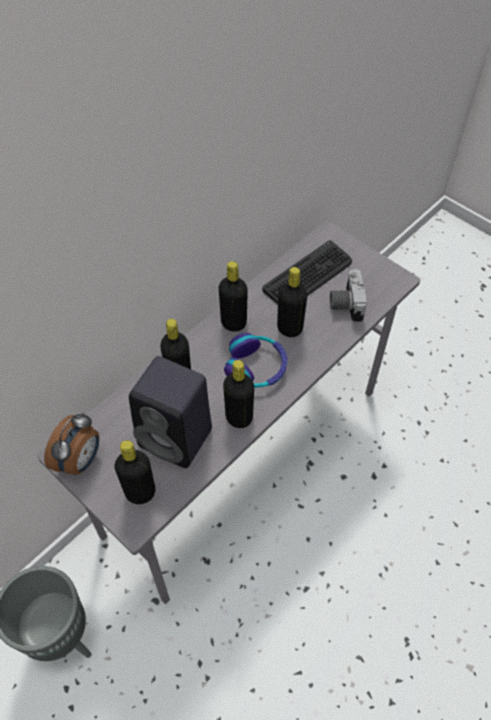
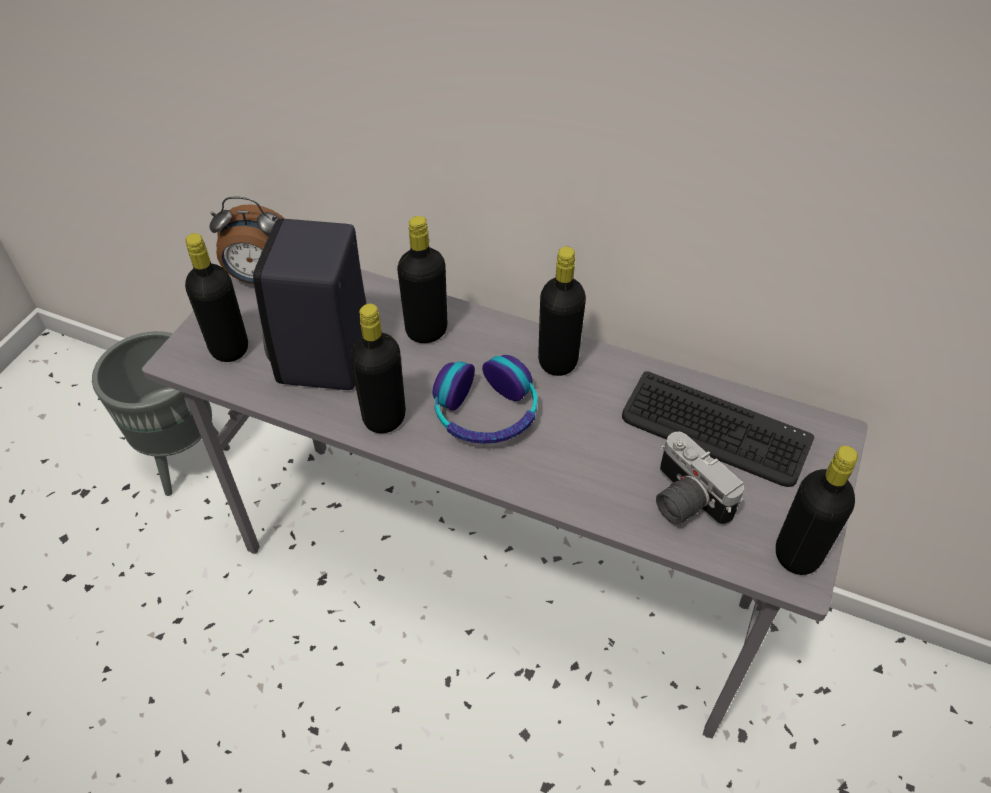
camera: 70 degrees right, 5 degrees down
black bottle [277,267,307,337] -> black bottle moved to [776,446,858,575]
camera [330,269,367,323] -> camera turned 105 degrees counterclockwise [656,432,744,526]

